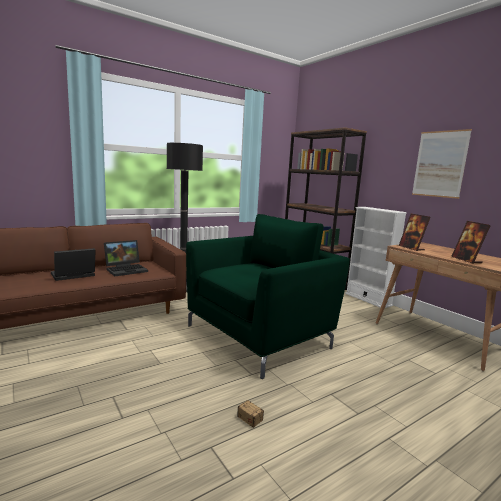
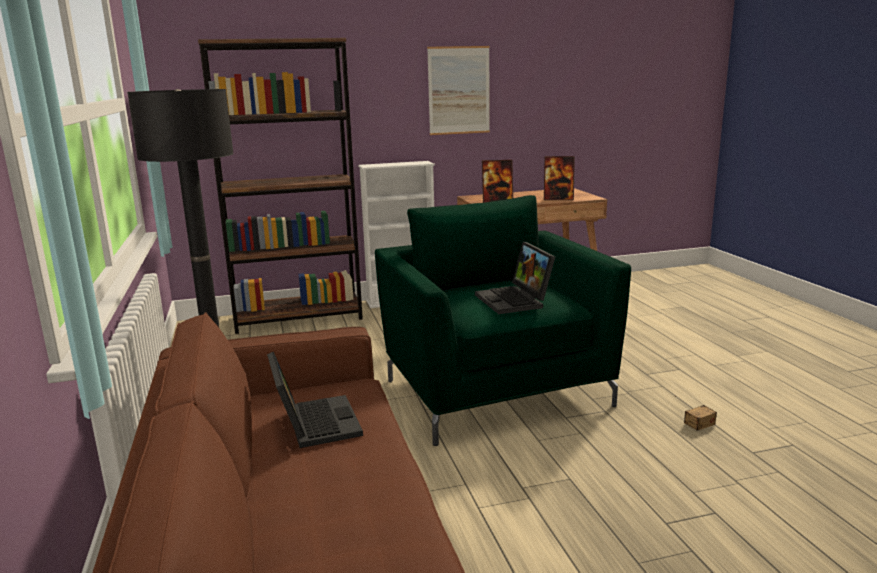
camera: 70 degrees left, 5 degrees up
laptop [51,248,95,281] -> laptop moved to [475,242,555,314]

